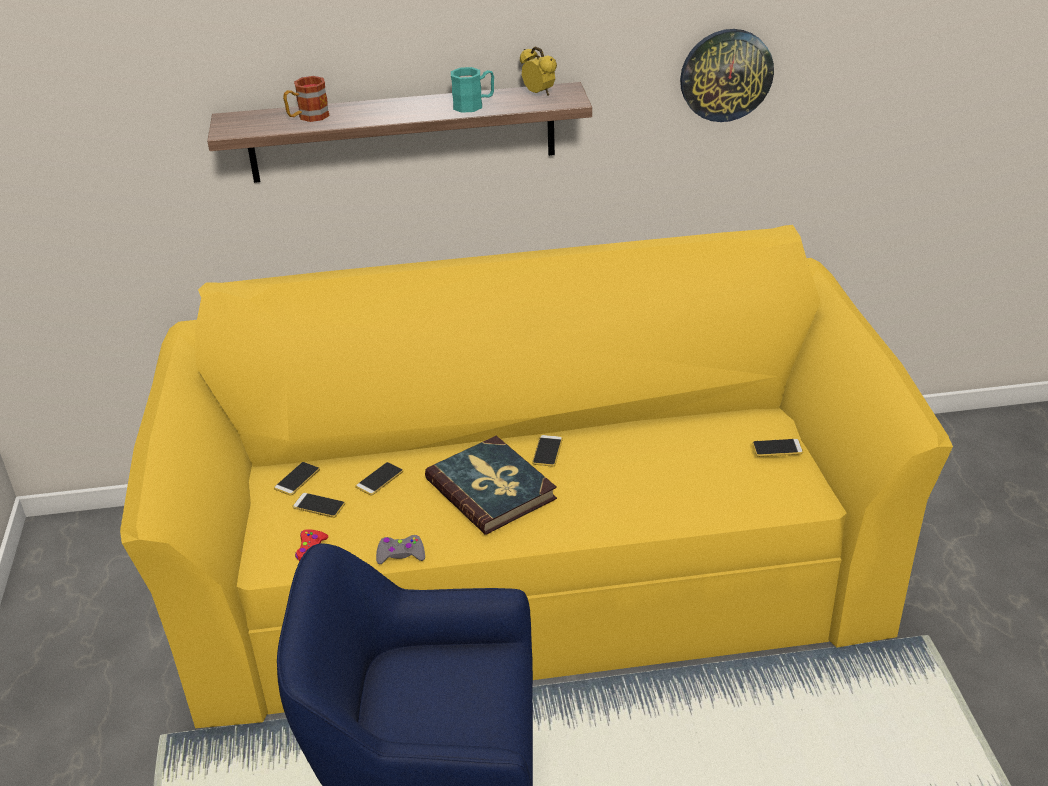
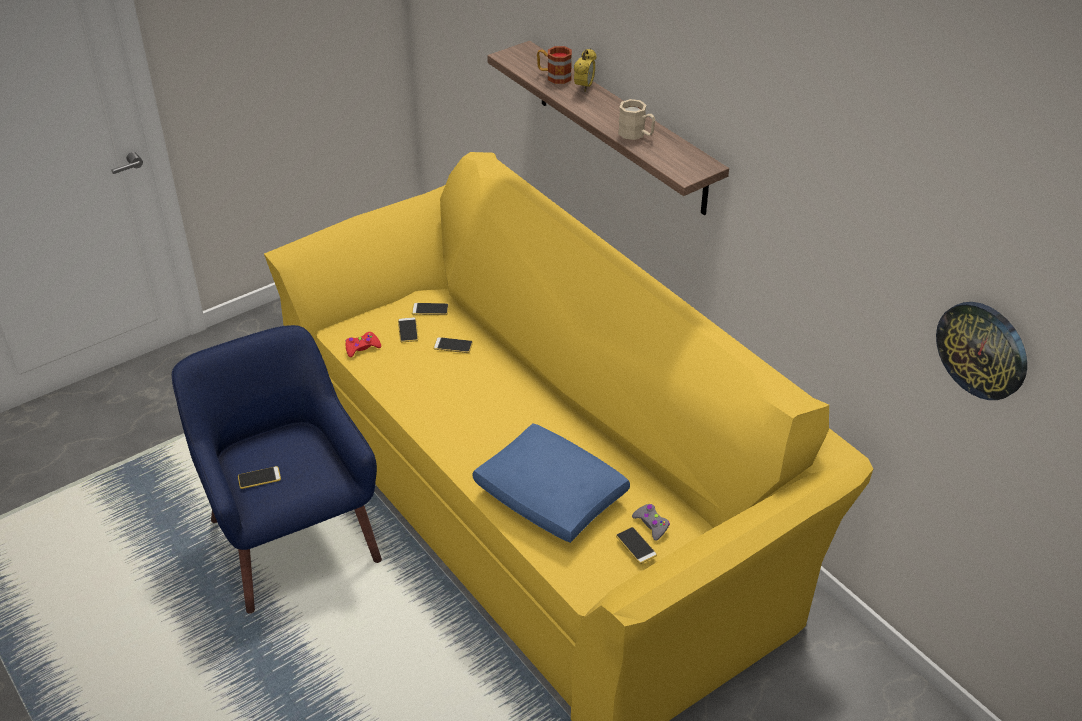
camera: 60 degrees right, 5 degrees up
grey game controller [376,535,425,564] -> grey game controller moved to [632,504,670,541]
book [425,436,557,534] -> none
turquoise mug [451,67,494,113] -> beige mug [618,99,655,140]
alarm clock [520,46,557,96] -> alarm clock moved to [574,49,596,92]
phone [532,435,563,467] -> phone moved to [238,466,281,489]
wall clock [680,29,774,122] -> wall clock moved to [936,302,1027,400]
none -> blue pillow [473,423,630,543]

